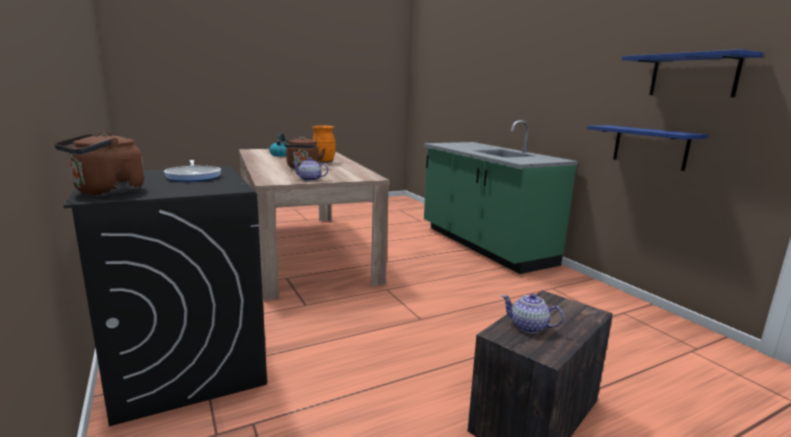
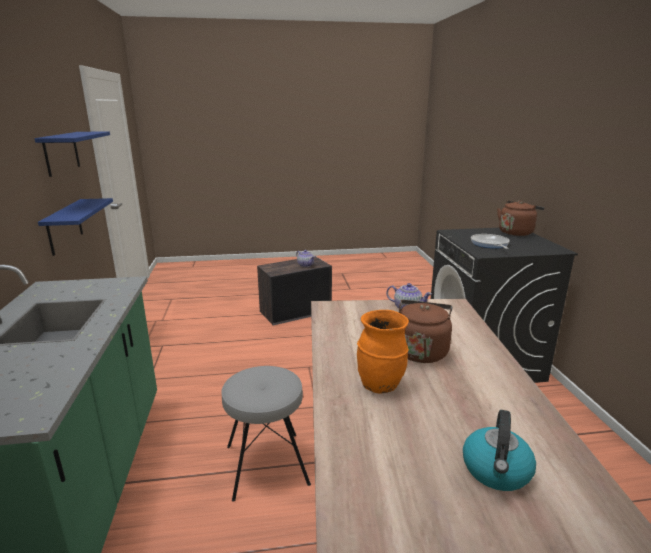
camera: 160 degrees left, 5 degrees up
none -> grey stool [221,366,311,502]

